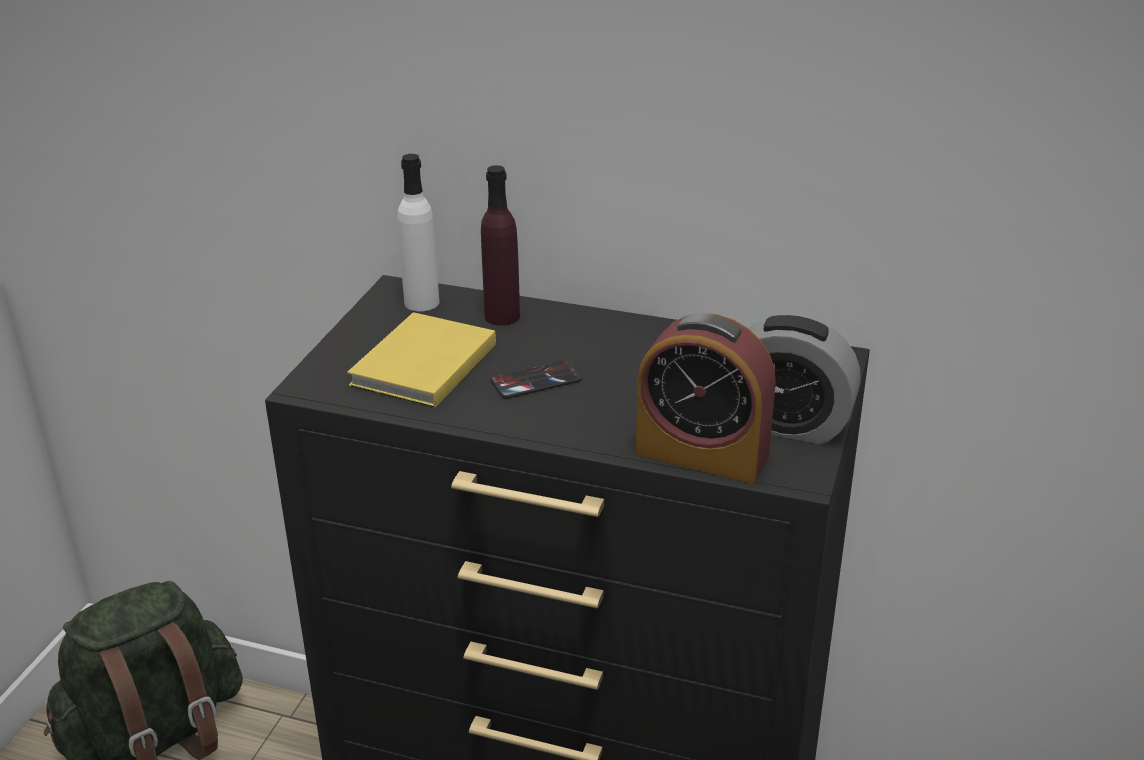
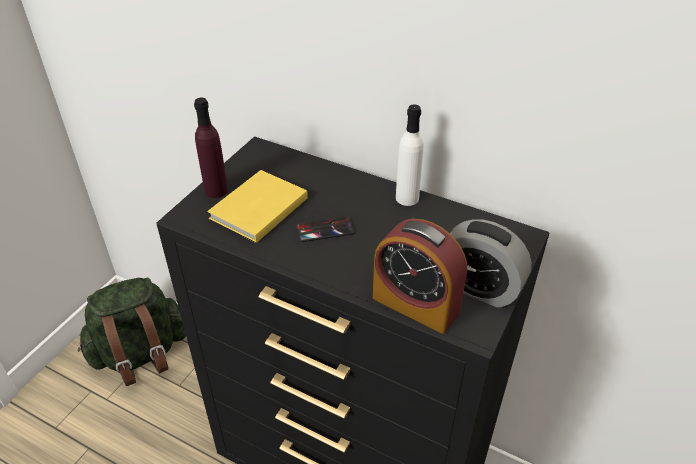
camera: 10 degrees right, 10 degrees up
white bottle [397,154,439,311] -> white bottle moved to [396,105,424,206]
purple bottle [481,165,520,326] -> purple bottle moved to [194,98,228,198]

